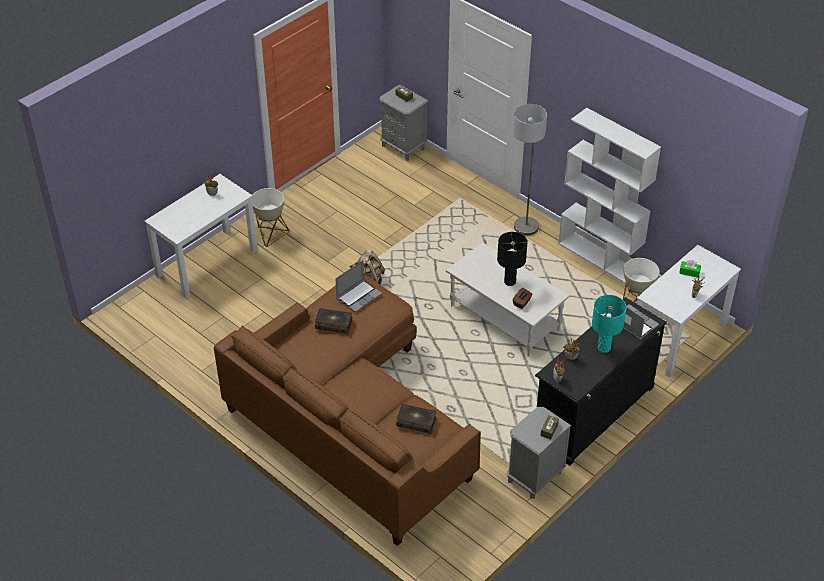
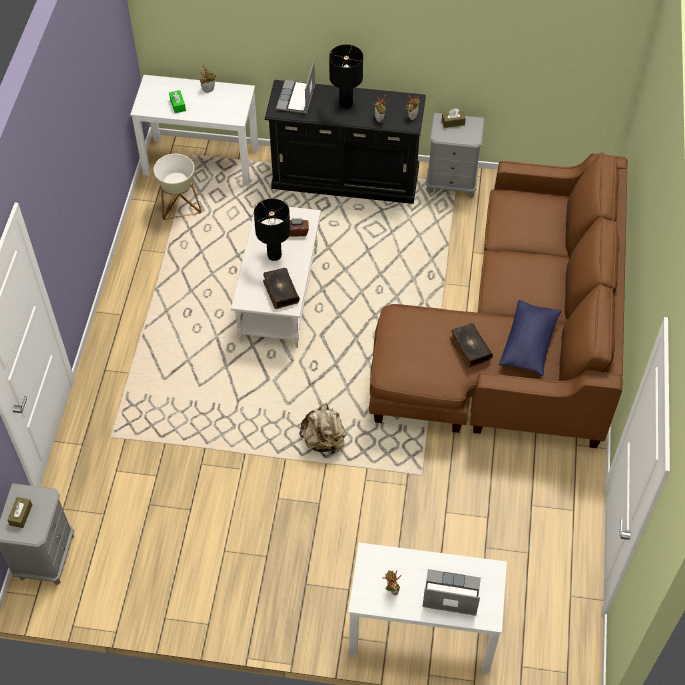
camera: 125 degrees left, 10 degrees up
planter [252,188,290,247] -> none
laptop [335,260,382,313] -> laptop moved to [422,569,481,616]
book [396,404,436,434] -> book moved to [263,268,300,309]
grey floor lamp [513,104,547,236] -> none
white bookcase [558,108,661,284] -> none
turquoise table lamp [592,295,627,353] -> black table lamp [329,44,363,109]
none -> blue pillow [499,300,561,376]

